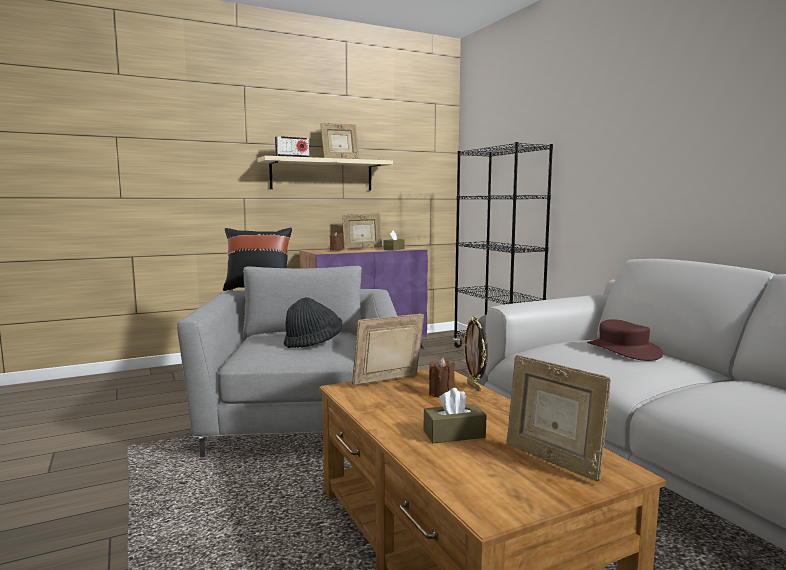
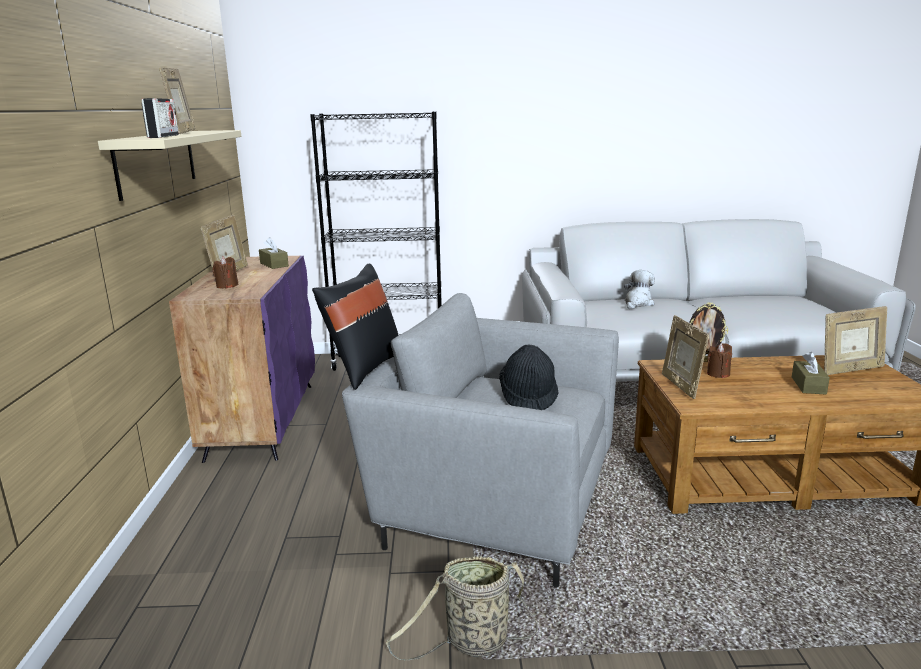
camera: 65 degrees left, 10 degrees up
brown hat [587,319,663,361] -> plush toy [624,270,655,309]
none -> basket [386,556,538,661]

